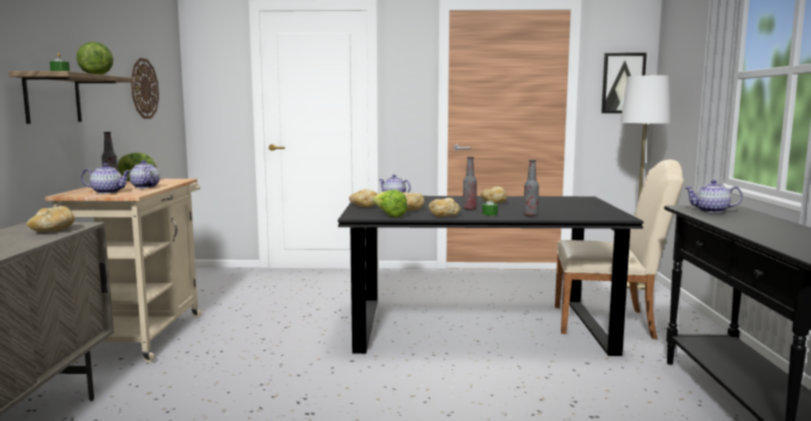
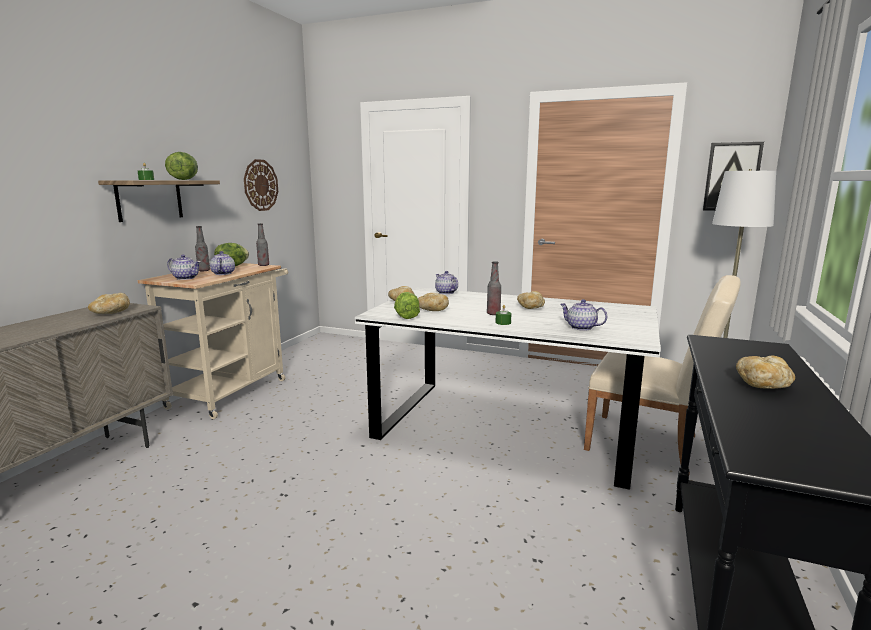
camera: 20 degrees right, 5 degrees up
black dining table [338,196,644,356] -> white dining table [355,288,661,490]
bread [429,198,460,217] -> bread moved to [736,356,795,389]
bottle [523,160,539,217] -> bottle moved to [256,223,269,266]
teapot [684,180,743,213] -> teapot moved to [560,299,607,331]

